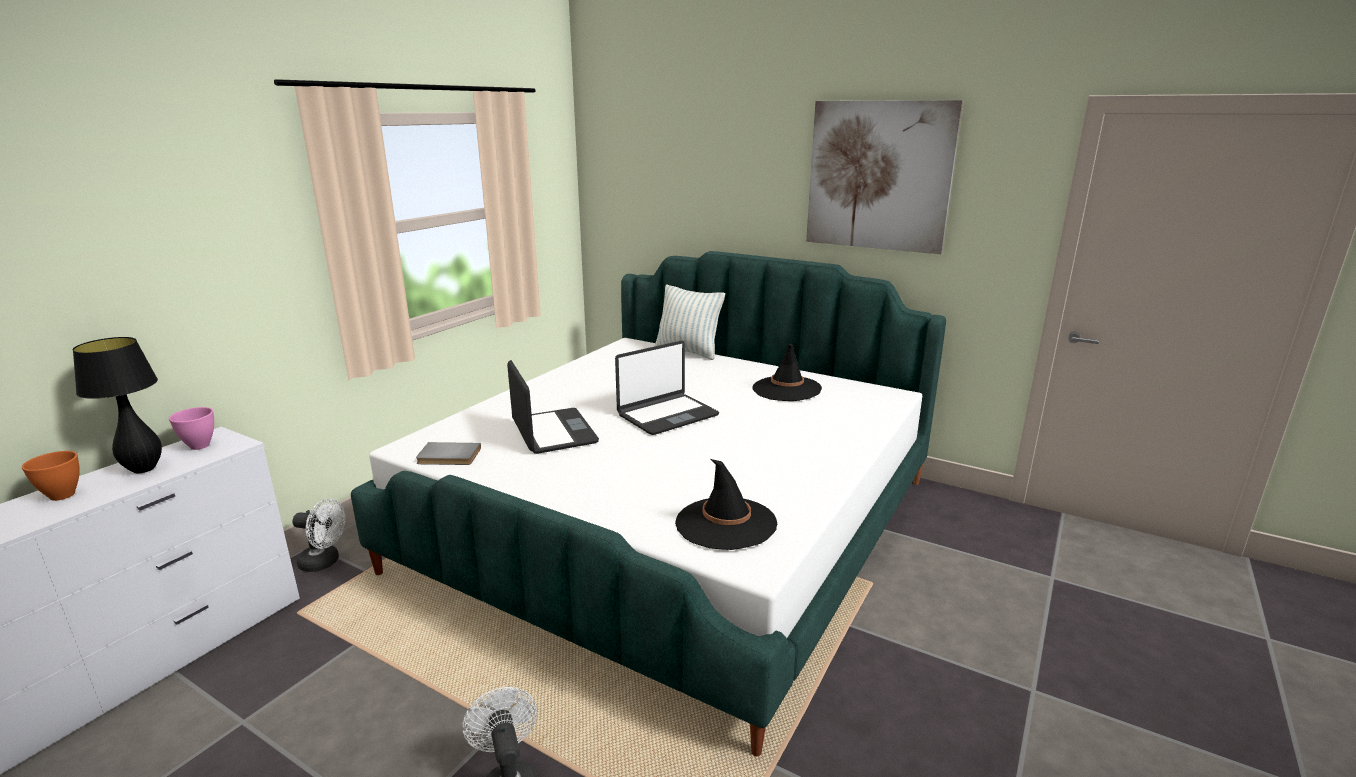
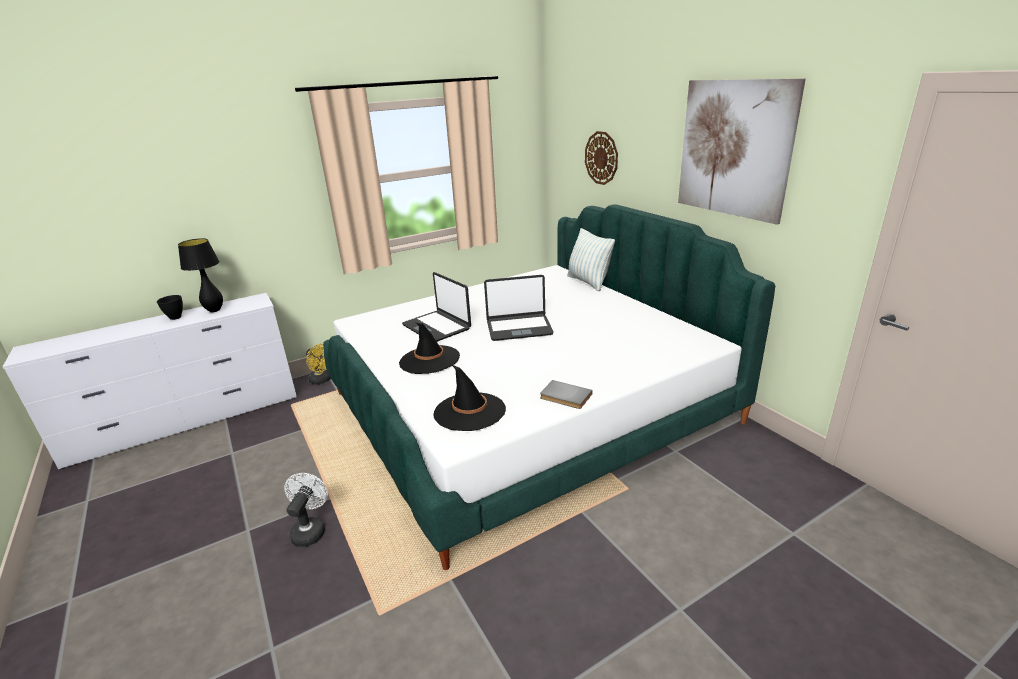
camera: 30 degrees right, 5 degrees up
orange bowl [22,451,80,501] -> black bowl [157,295,183,320]
pink bowl [169,407,214,450] -> none
white fan [292,499,345,572] -> yellow fan [306,344,331,385]
grey book [416,442,481,465] -> grey book moved to [540,380,592,409]
laptop [507,360,599,454] -> laptop turned 135 degrees clockwise [402,272,471,342]
black hat [752,344,822,401] -> black hat moved to [399,323,460,374]
none -> wall clock [585,131,618,185]

